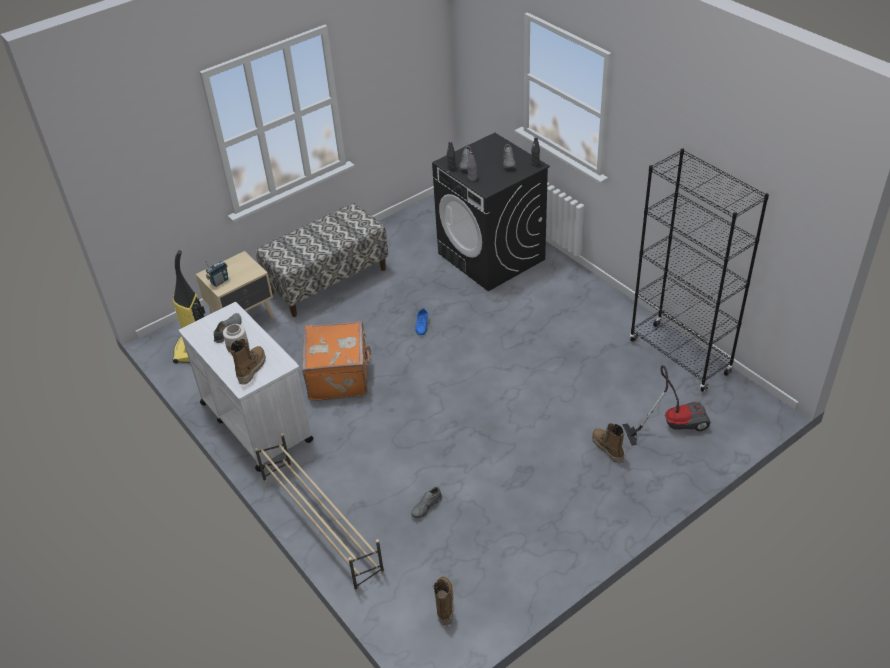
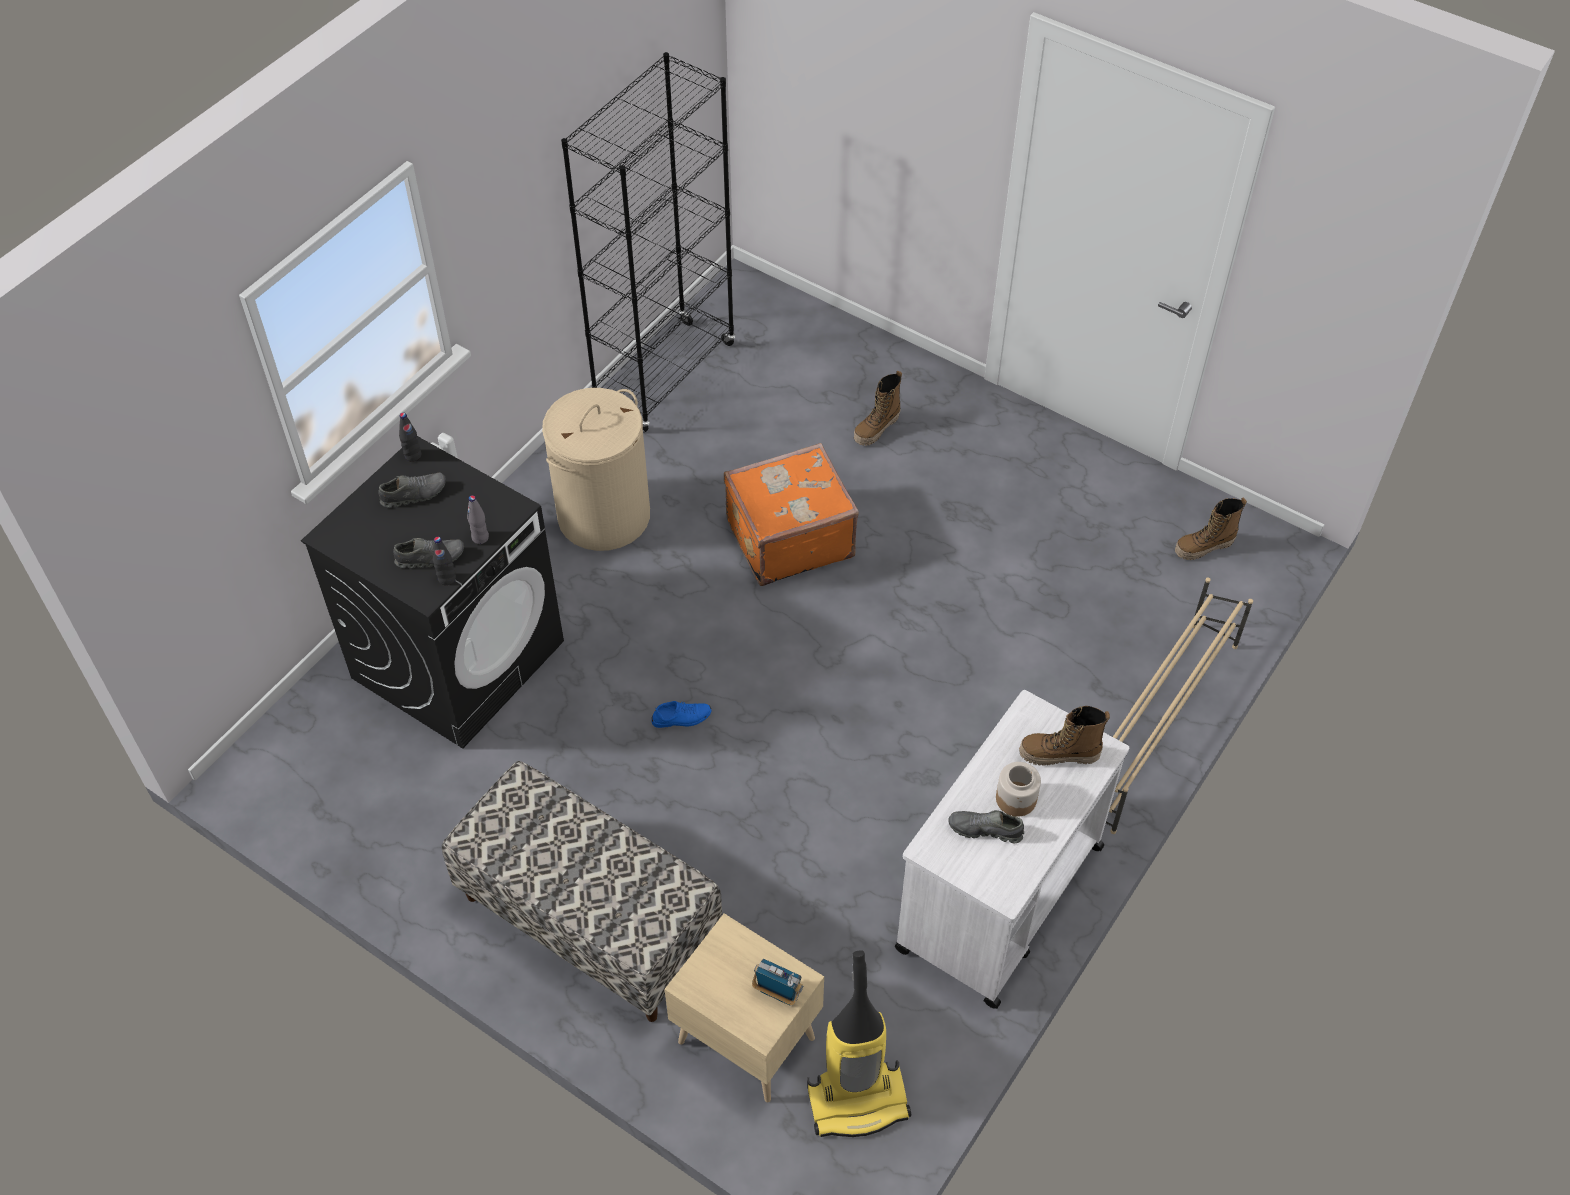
camera: 110 degrees left, 10 degrees up
orange suitcase [302,321,371,401] -> orange suitcase moved to [724,443,859,586]
grey shoe [411,486,442,519] -> none
vacuum cleaner [622,365,711,446] -> none
none -> beige laundry basket [542,388,650,551]

